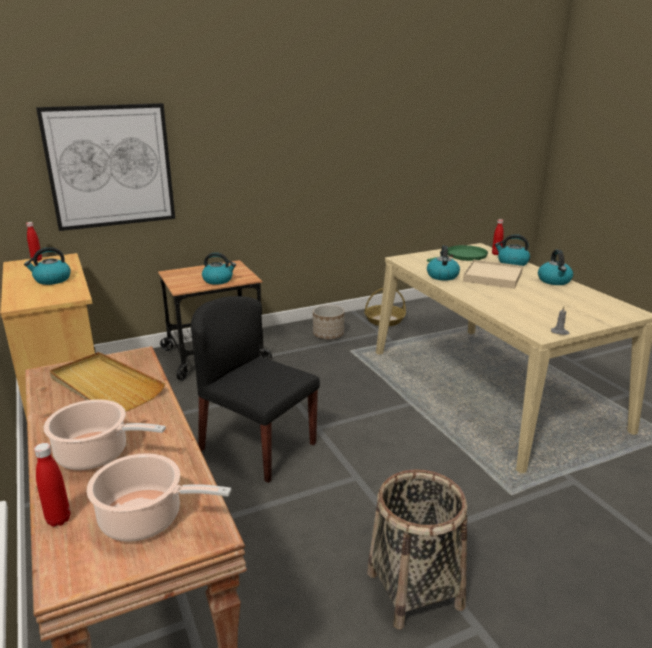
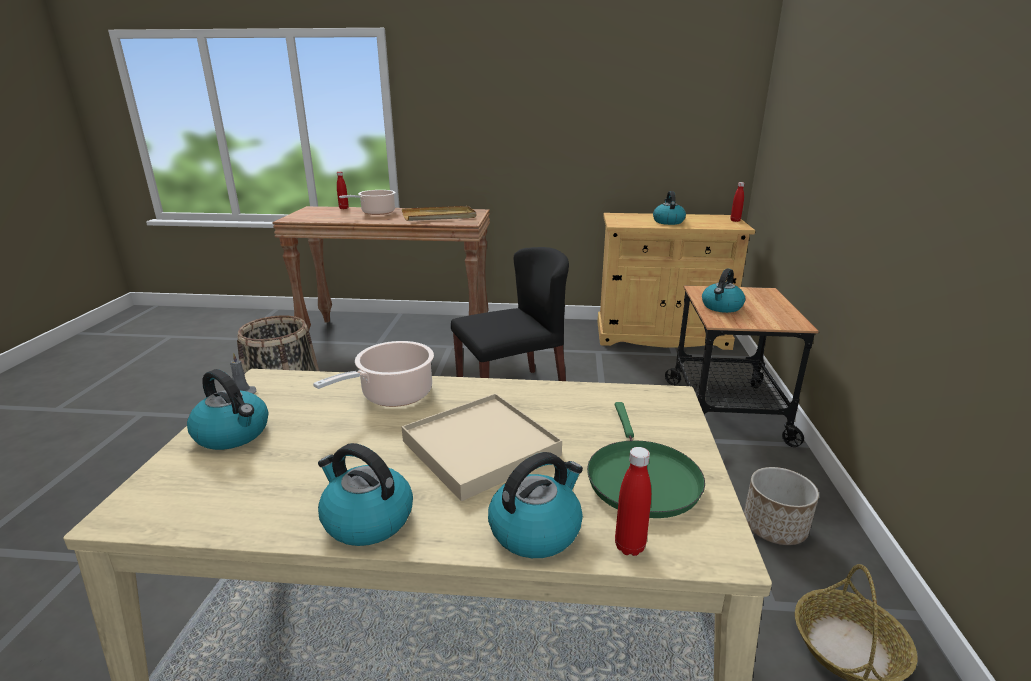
camera: 120 degrees right, 0 degrees up
picture [36,103,175,231] -> none
cooking pot [87,453,232,542] -> cooking pot moved to [313,341,434,407]
kettle [427,246,460,281] -> kettle moved to [187,369,269,450]

